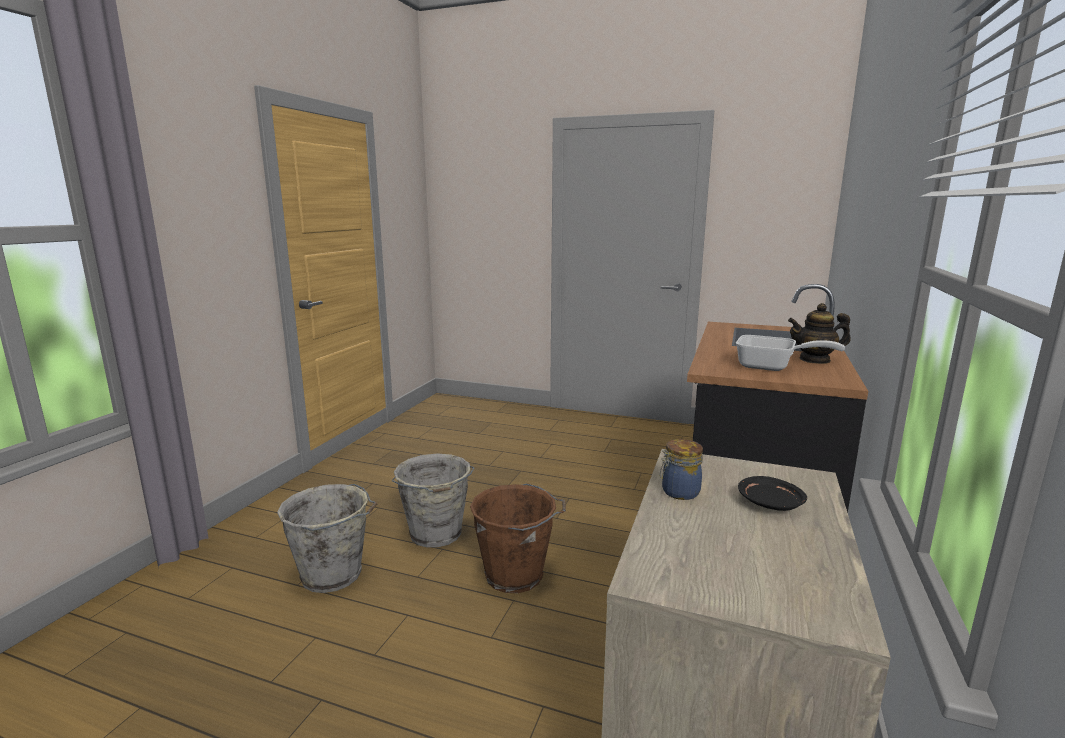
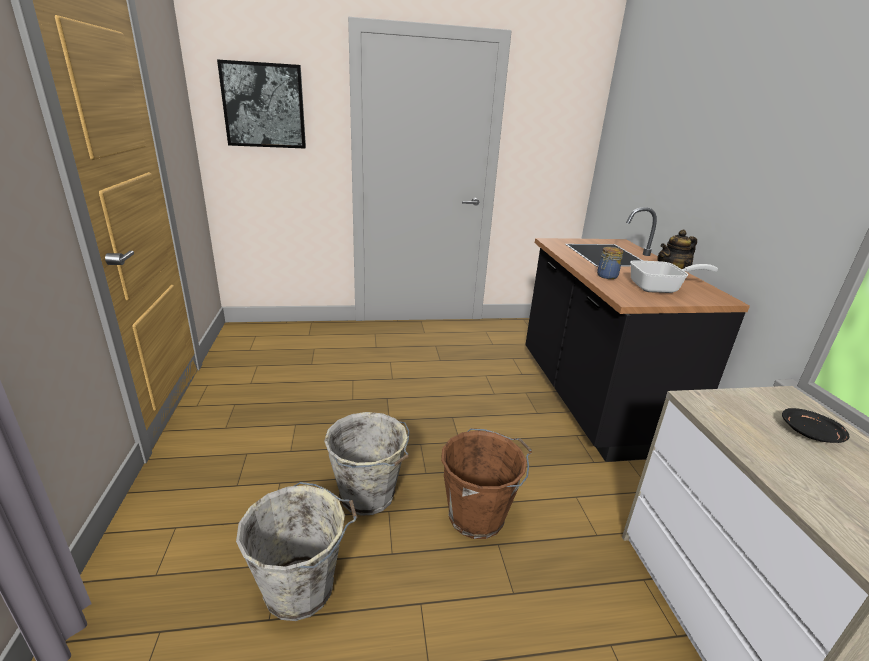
camera: 30 degrees left, 10 degrees up
jar [660,439,703,500] -> jar moved to [597,247,623,279]
none -> picture [217,59,306,149]

